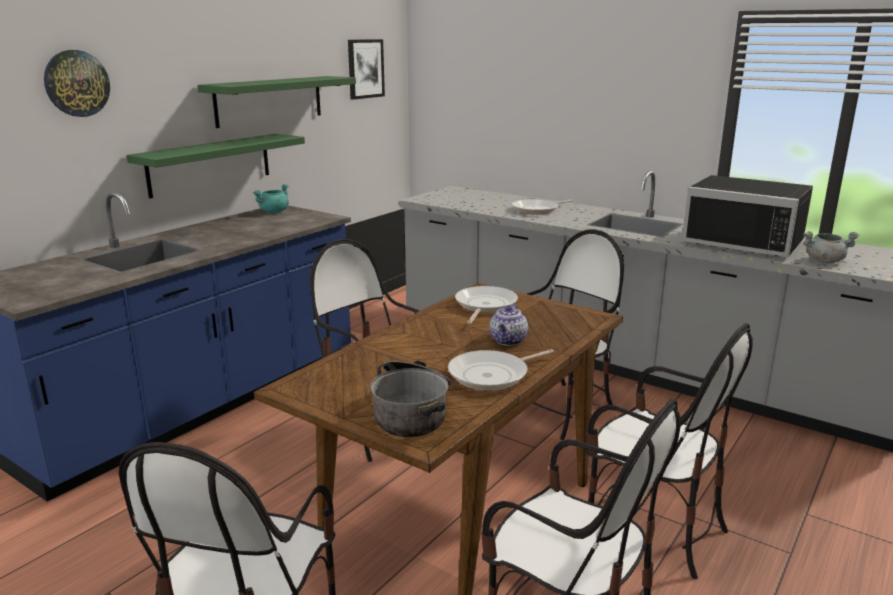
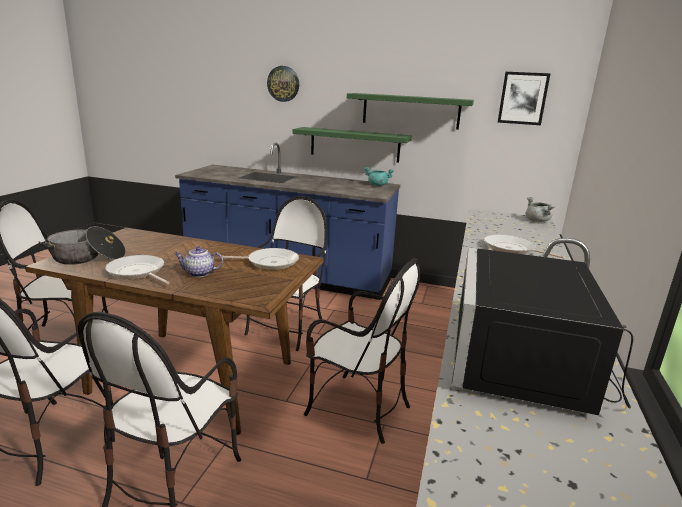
camera: 70 degrees right, 0 degrees up
grey cooking pot [803,231,860,263] -> grey cooking pot moved to [526,197,555,222]

